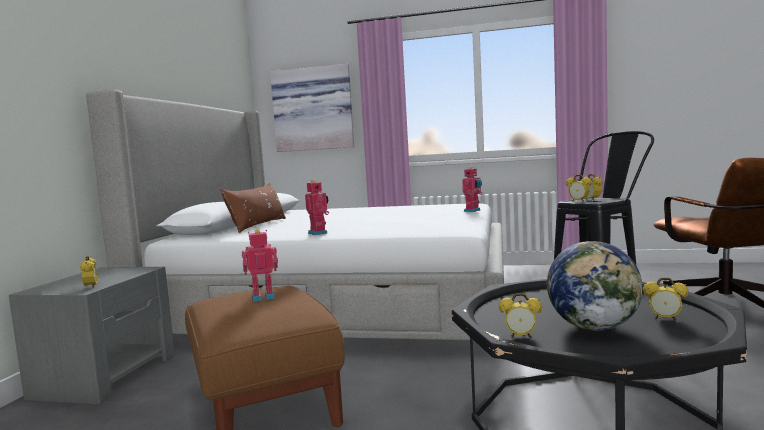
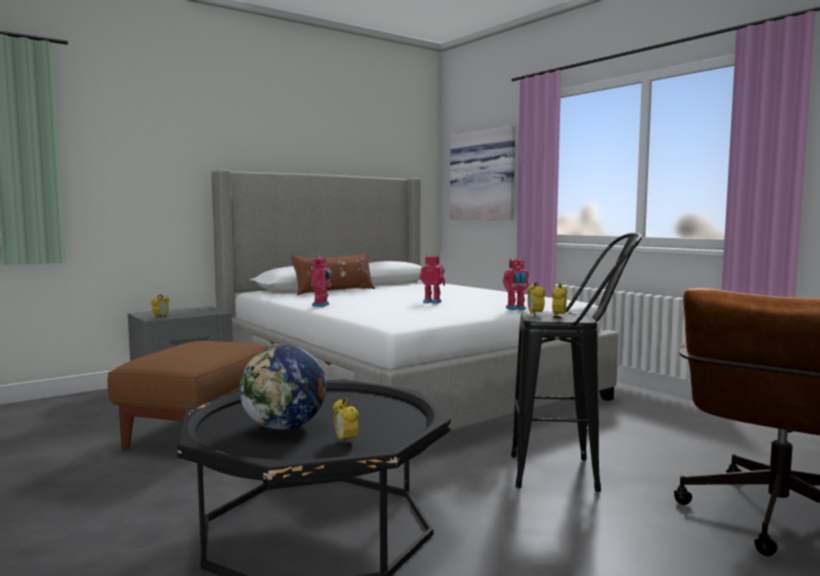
camera: 40 degrees right, 0 degrees up
toy robot [242,230,278,302] -> toy robot moved to [420,254,445,304]
alarm clock [499,293,542,338] -> none

